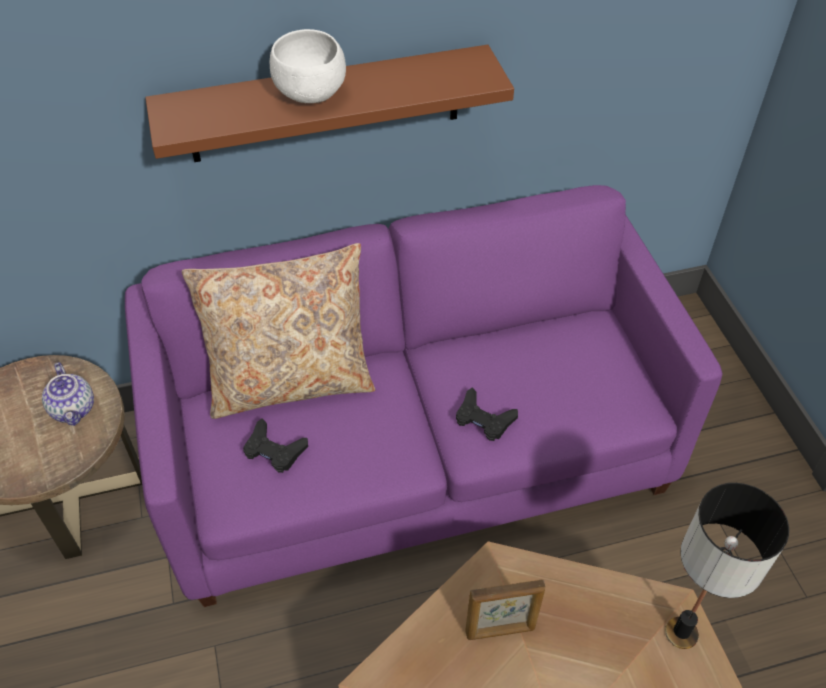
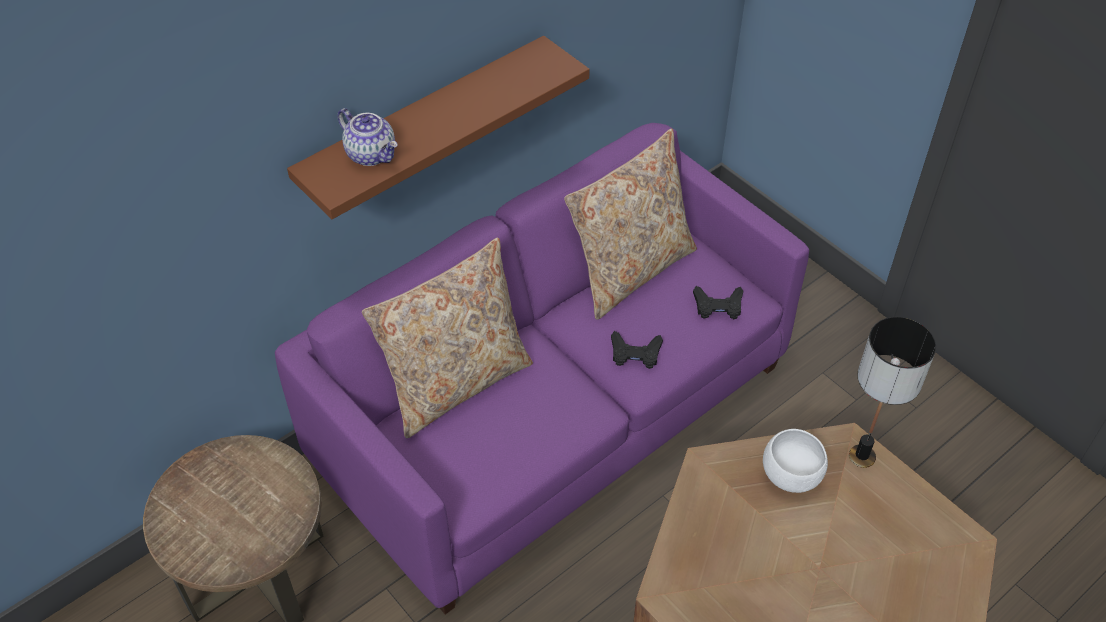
camera: 25 degrees left, 0 degrees up
teapot [42,362,94,426] -> teapot moved to [337,108,397,166]
black game controller [243,418,308,473] -> black game controller moved to [693,286,743,319]
white bowl [270,29,346,103] -> white bowl moved to [763,429,828,493]
picture frame [465,579,546,640] -> none
none -> beige pillow [564,128,697,320]

